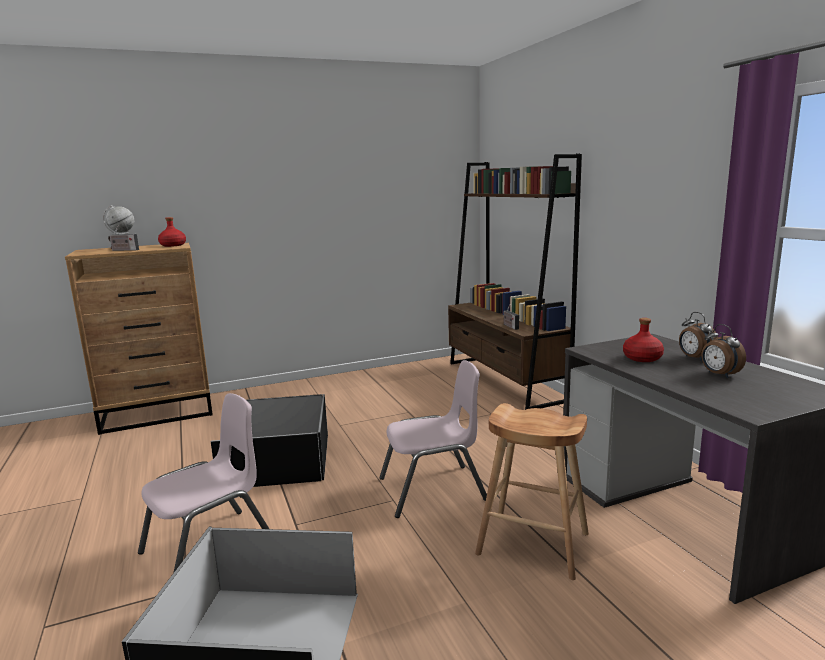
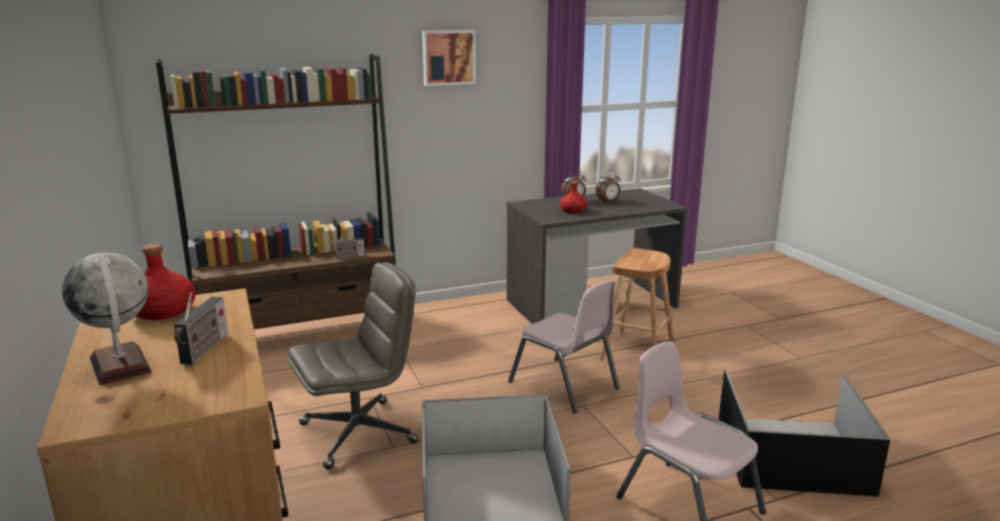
camera: 90 degrees left, 5 degrees up
pink chair [379,360,487,518] -> pink chair turned 150 degrees clockwise [508,280,619,413]
none -> grey office chair [288,262,418,469]
none -> picture [422,30,476,86]

